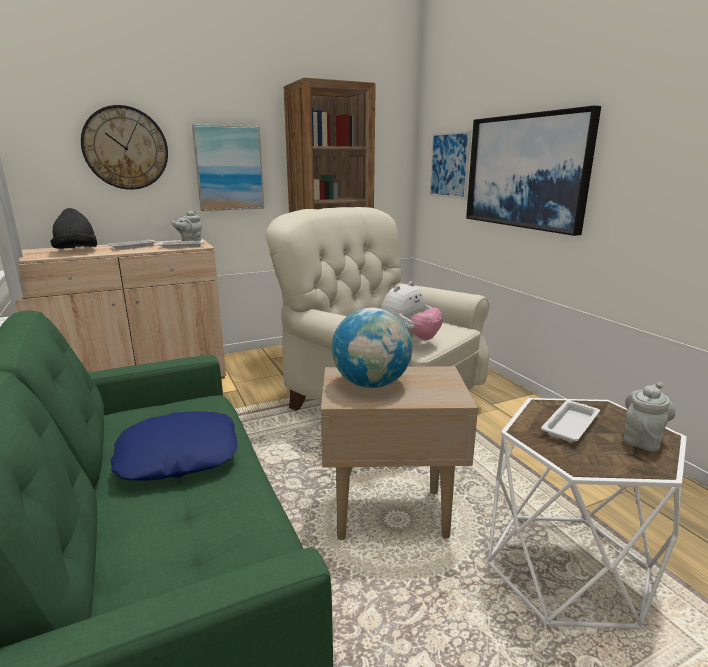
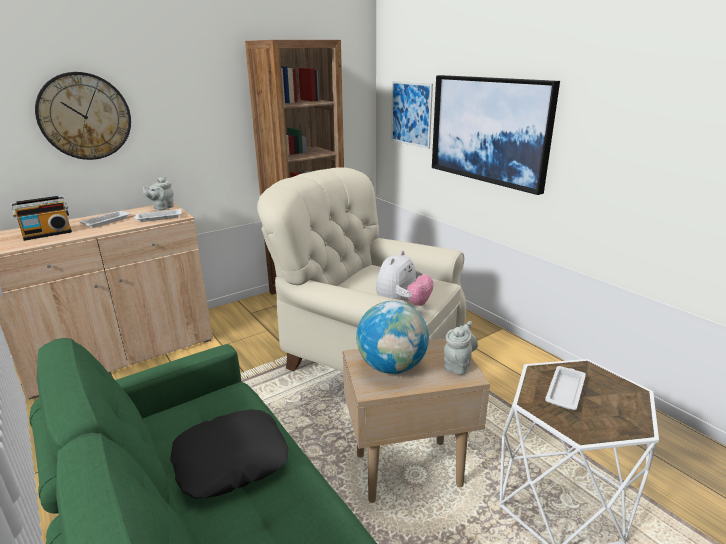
camera: 10 degrees left, 5 degrees up
black hat [50,208,97,249] -> radio [10,195,72,241]
blue pillow [110,411,238,481] -> black pillow [170,409,289,499]
picture [192,124,264,211] -> none
grey teapot [624,382,676,451] -> grey teapot moved to [444,321,478,375]

